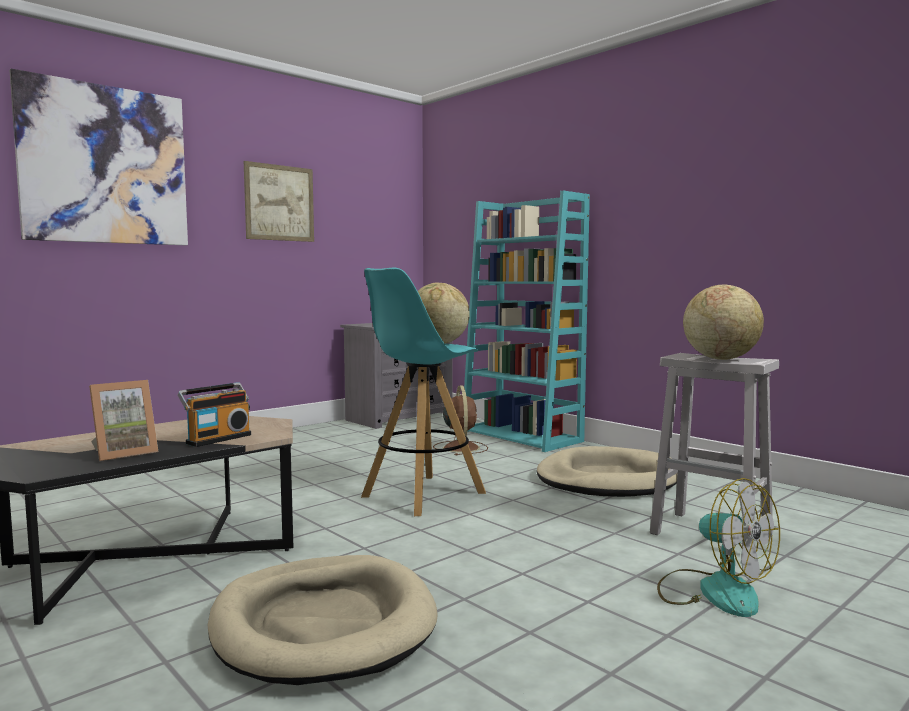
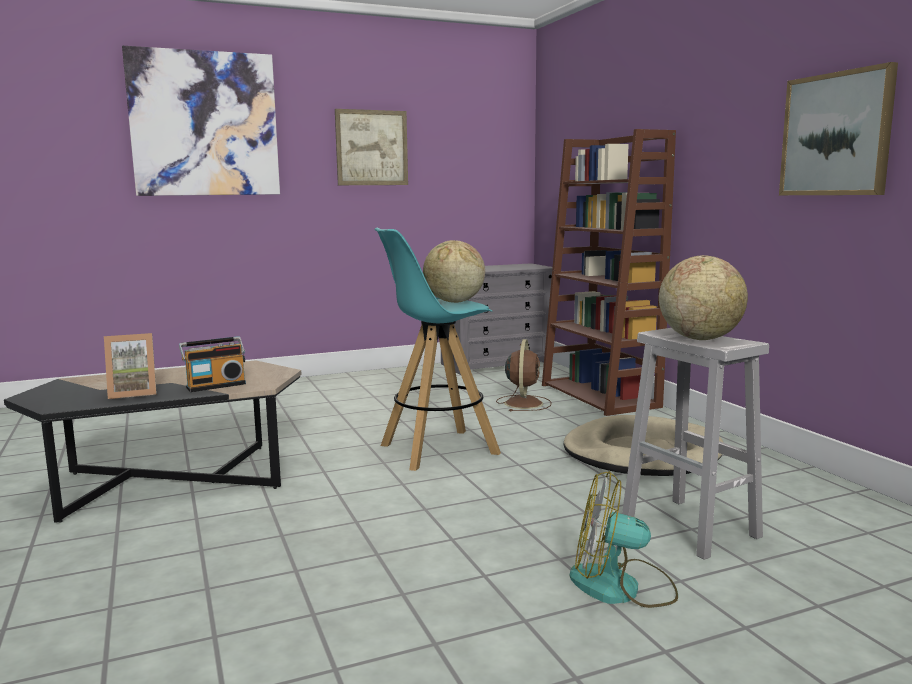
camera: 20 degrees right, 5 degrees up
beige dog bed [208,555,438,685] -> none
turquoise bookcase [463,190,590,452] -> brown bookcase [542,129,676,416]
fan [657,478,780,617] -> fan turned 120 degrees clockwise [570,471,678,608]
none -> picture [779,62,898,195]

